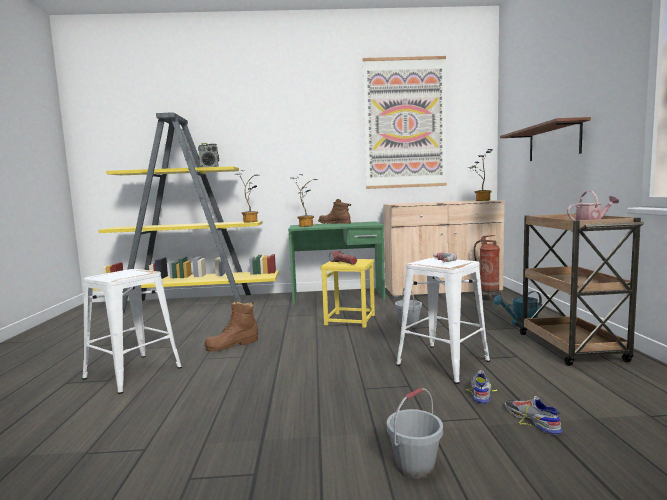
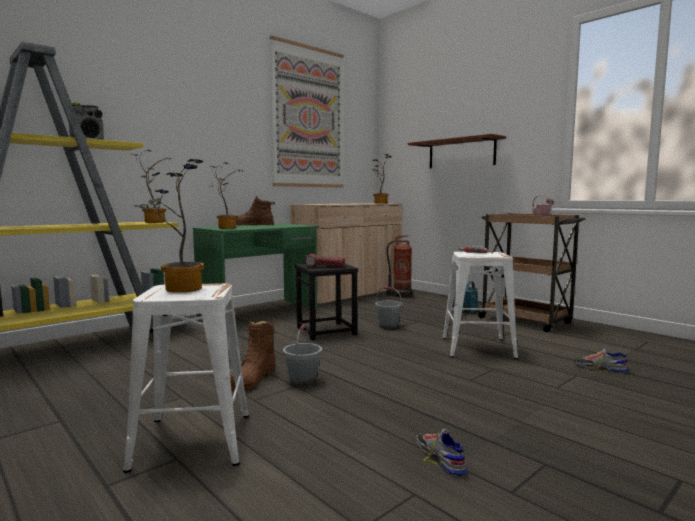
camera: 40 degrees left, 0 degrees up
yellow stool [320,259,375,328] -> black stool [295,264,358,340]
grey bucket [387,388,443,479] -> grey bucket moved to [283,324,322,386]
shoe [466,371,497,404] -> shoe moved to [416,429,468,477]
none -> potted plant [133,159,204,293]

